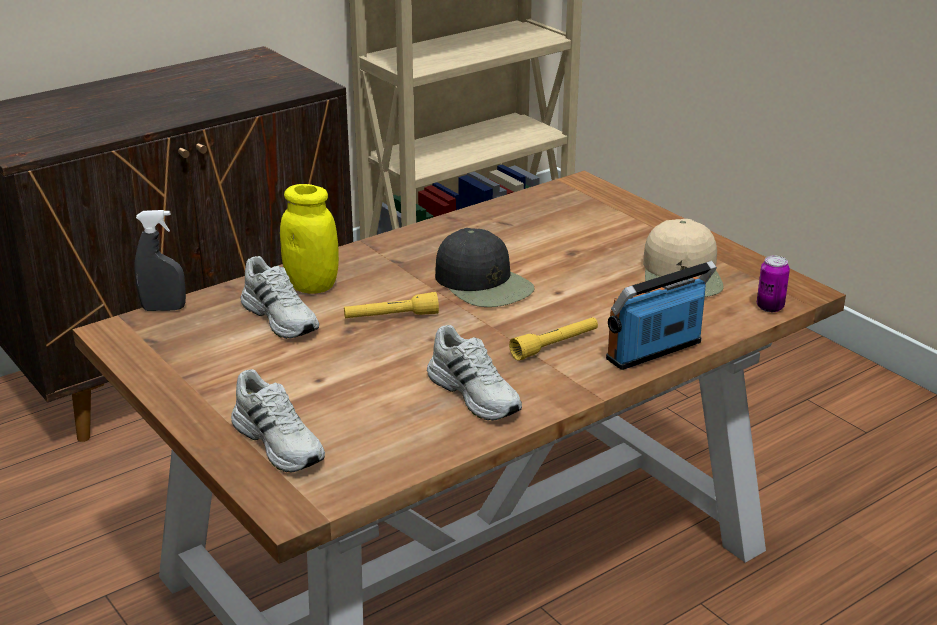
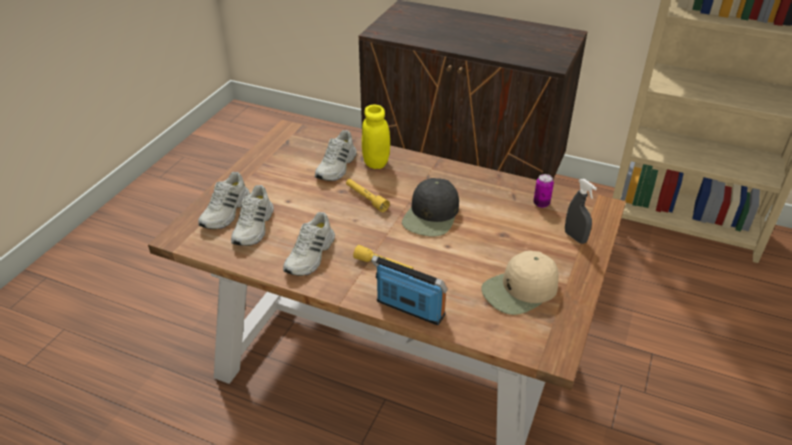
camera: 60 degrees right, 10 degrees up
grey spray bottle [134,210,186,311] -> grey spray bottle moved to [565,179,597,244]
can [757,255,790,312] -> can moved to [533,174,554,208]
none -> white shoe [231,185,274,246]

